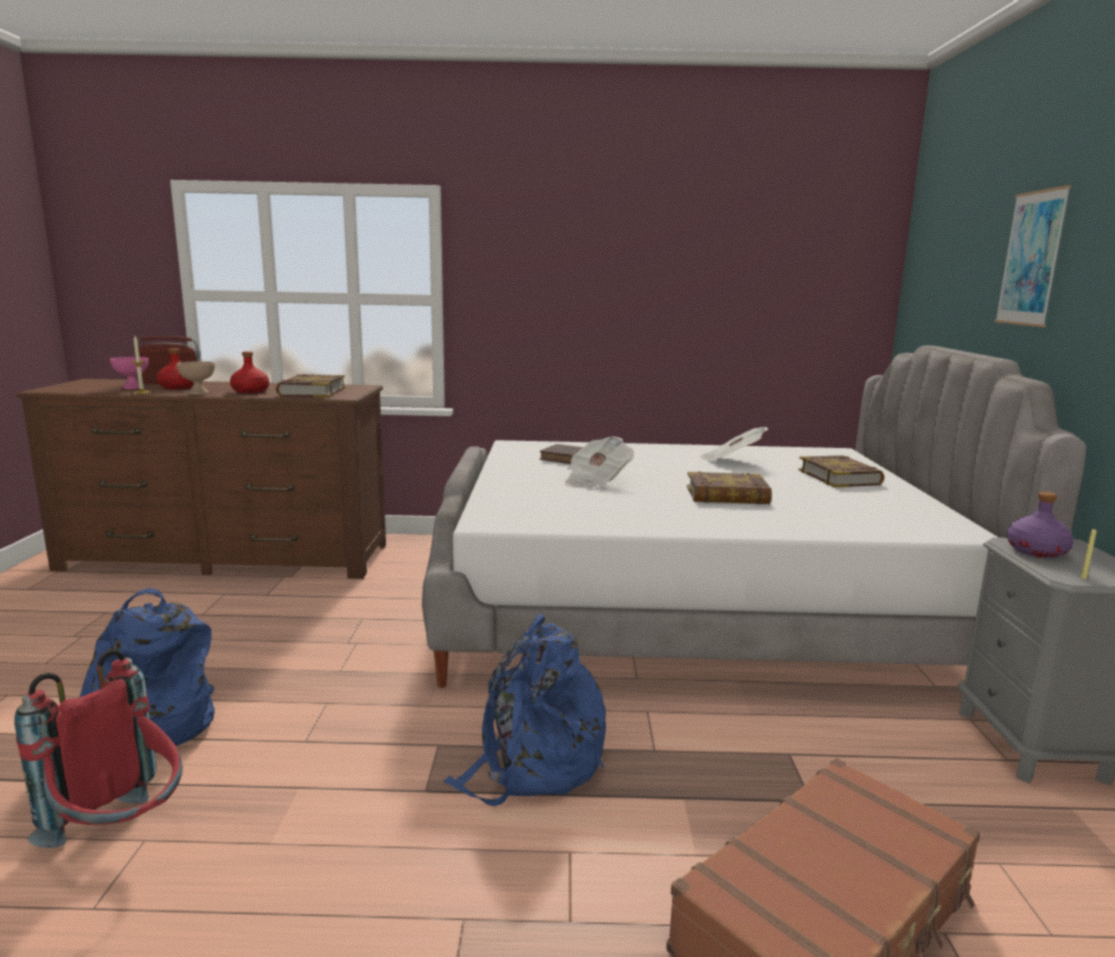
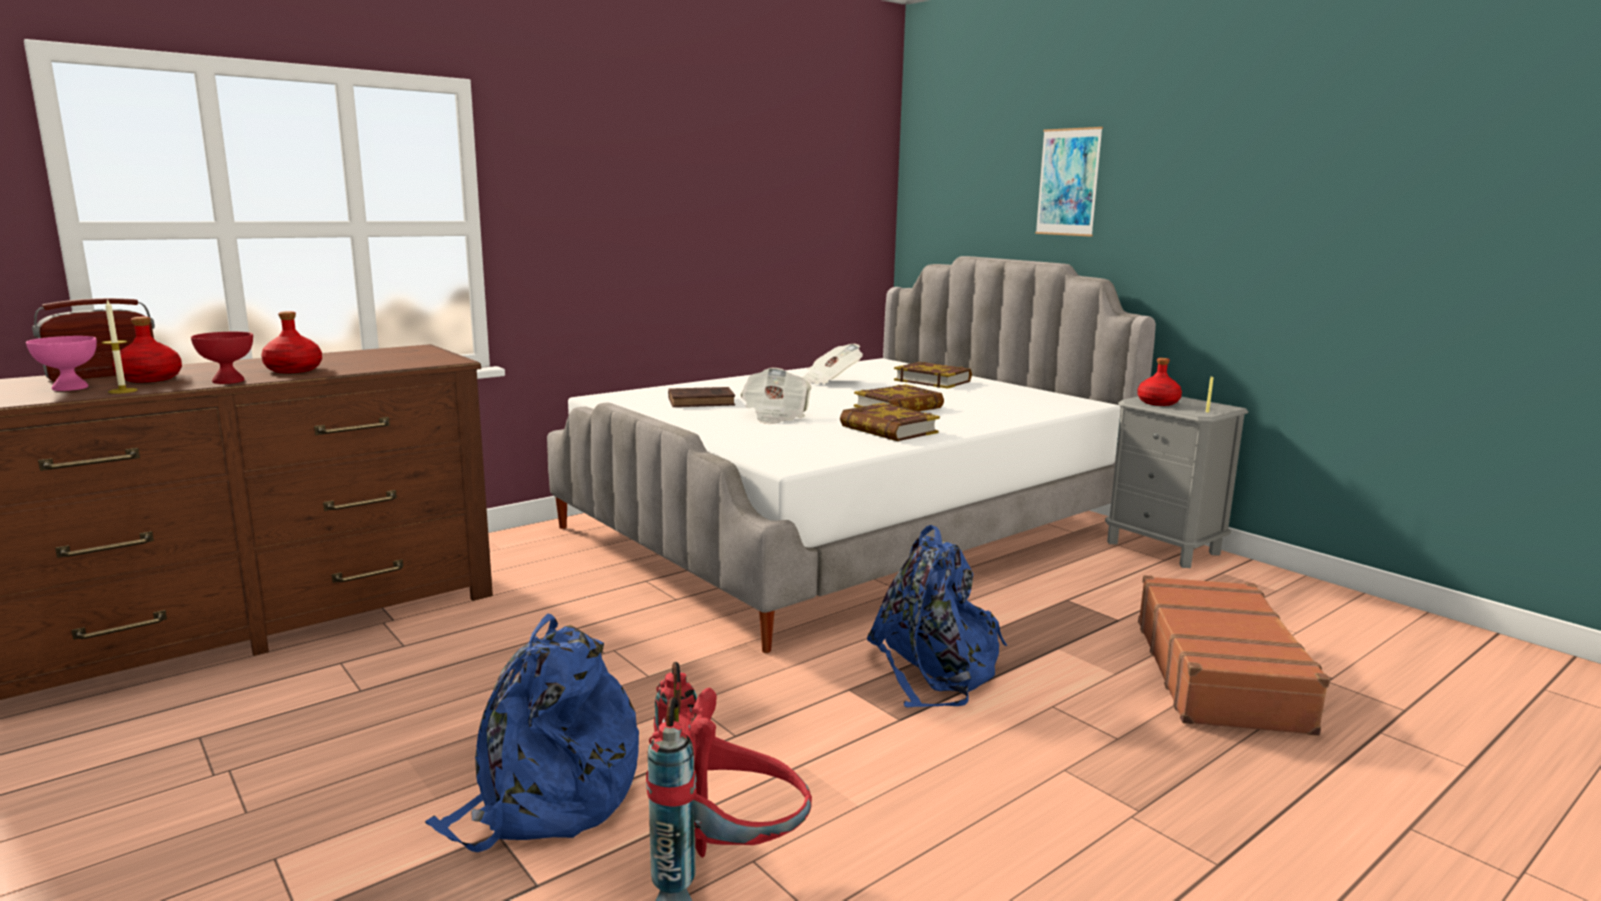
camera: 40 degrees left, 0 degrees up
beige bowl [176,361,215,395] -> red bowl [191,332,253,384]
book [276,374,345,398] -> book moved to [840,403,940,441]
purple bottle [1007,492,1074,558] -> red bottle [1137,358,1182,406]

